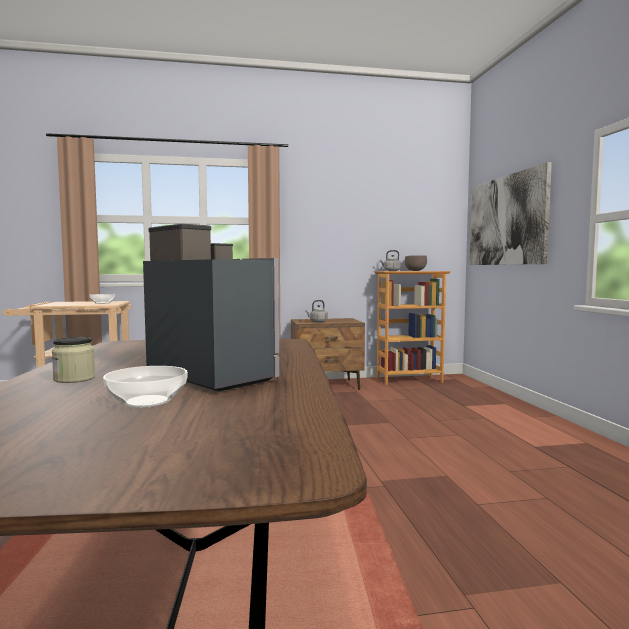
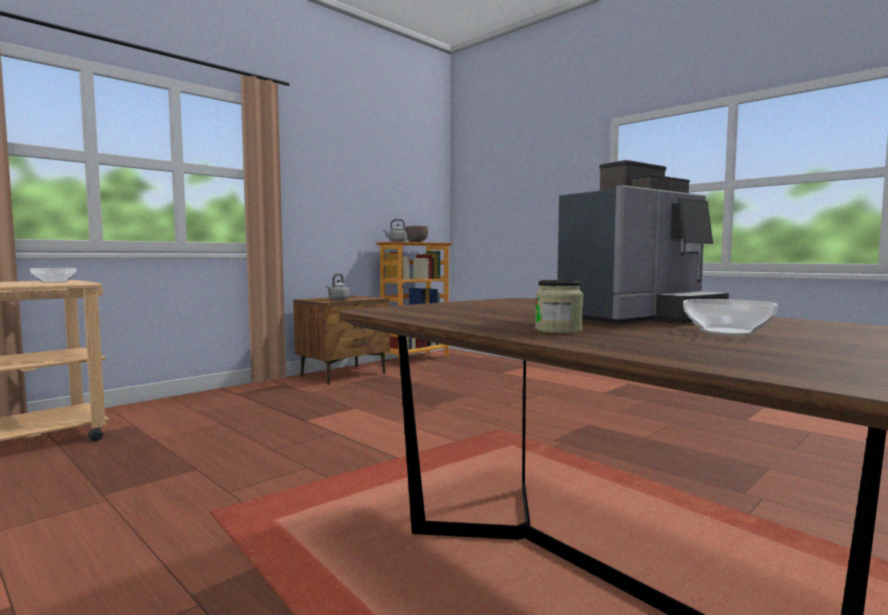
camera: 35 degrees left, 0 degrees up
coffee machine [143,224,279,392] -> coffee machine turned 135 degrees clockwise [557,160,729,324]
picture [470,162,552,265] -> none

